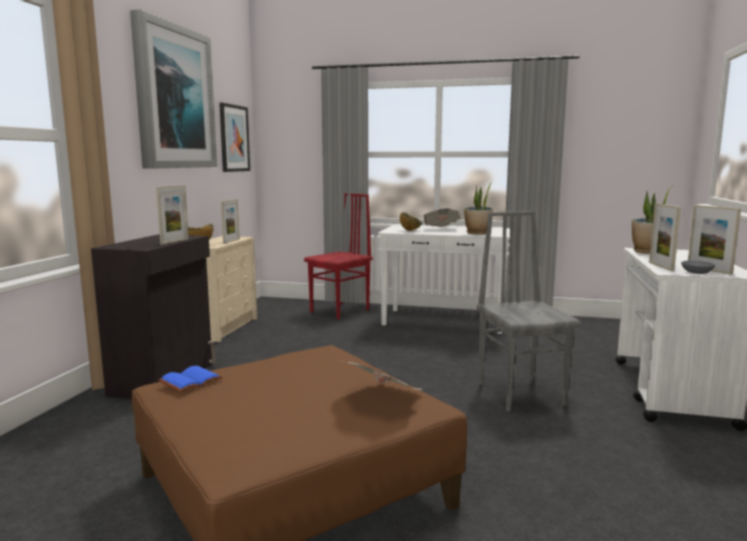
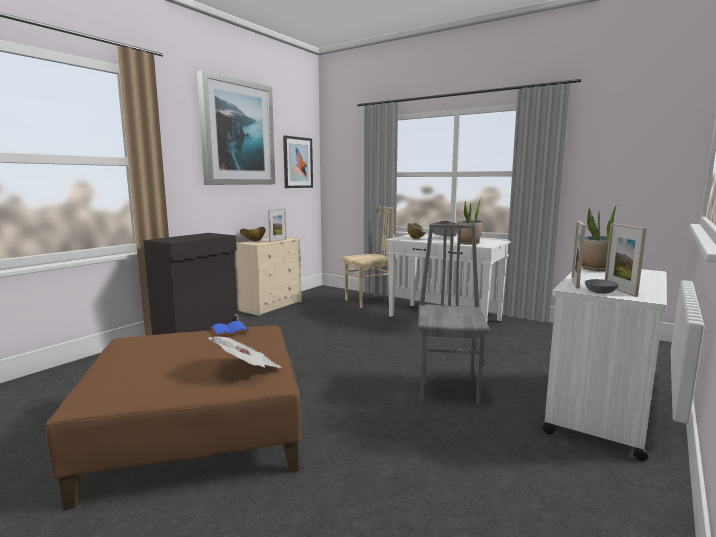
camera: 20 degrees right, 0 degrees up
picture frame [156,185,189,245] -> none
blue book [159,366,222,392] -> blue book moved to [211,321,250,337]
red chair [304,193,372,319] -> beige chair [341,206,395,308]

